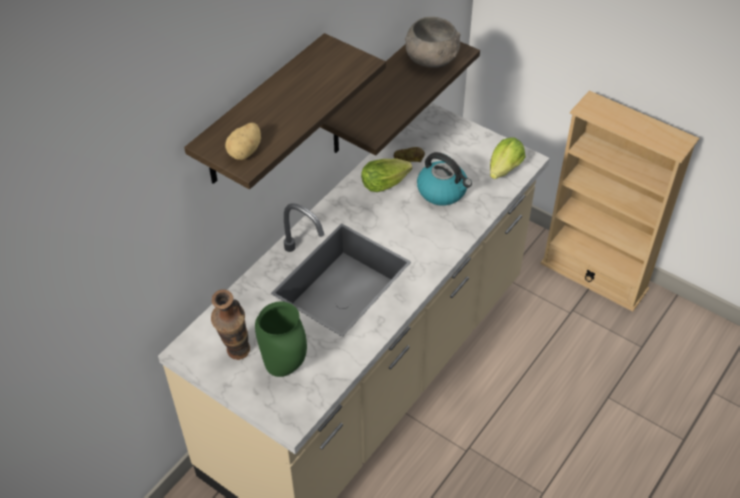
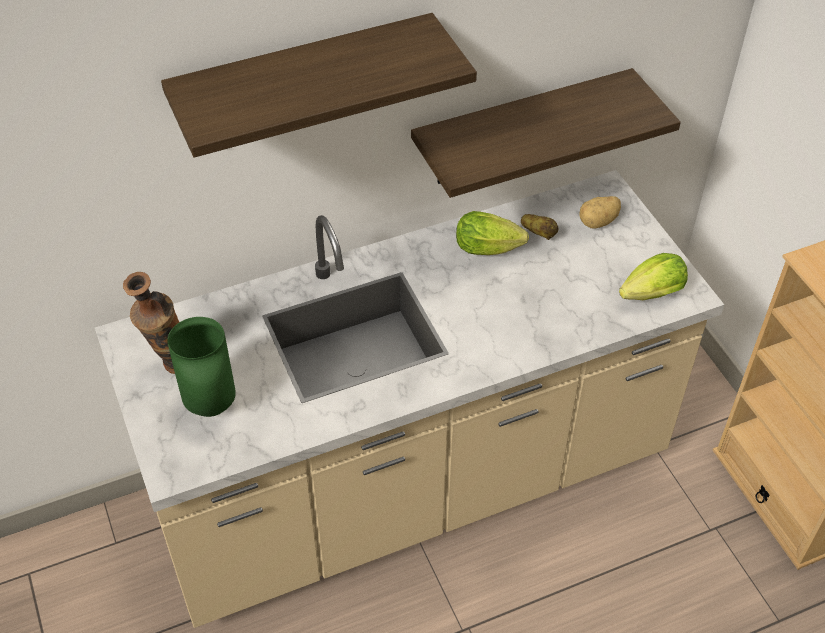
camera: 30 degrees right, 0 degrees up
potato [225,123,261,160] -> potato moved to [579,196,621,229]
grey bowl [405,17,461,68] -> none
kettle [417,152,472,205] -> none

